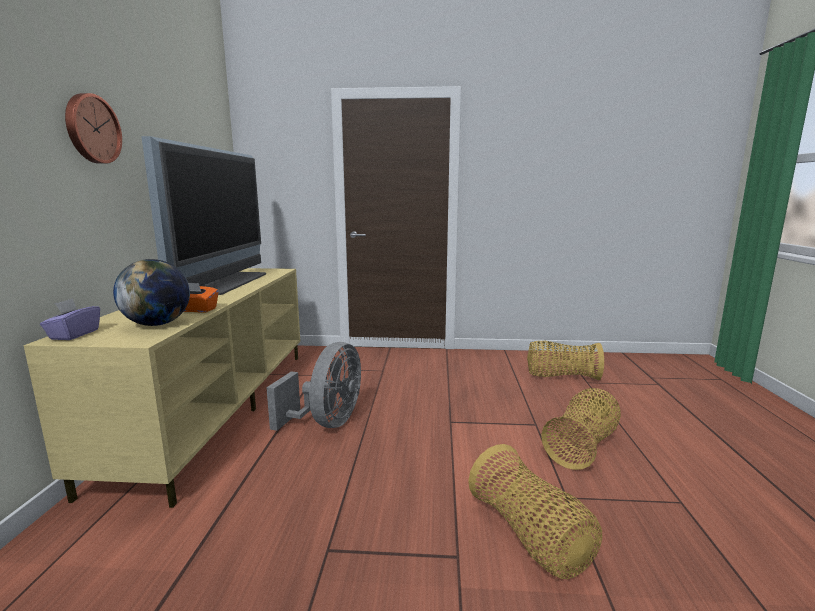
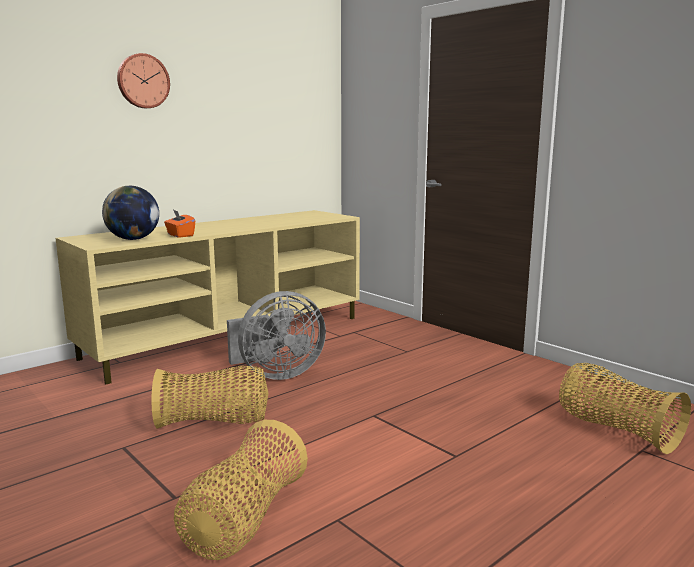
camera: 45 degrees right, 0 degrees up
purple tissue box [40,298,100,340] -> none
television [141,136,266,295] -> none
basket [541,388,621,470] -> basket moved to [151,366,269,428]

